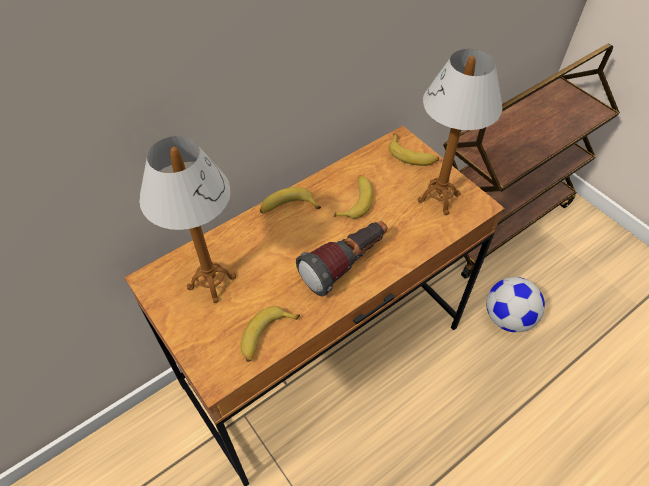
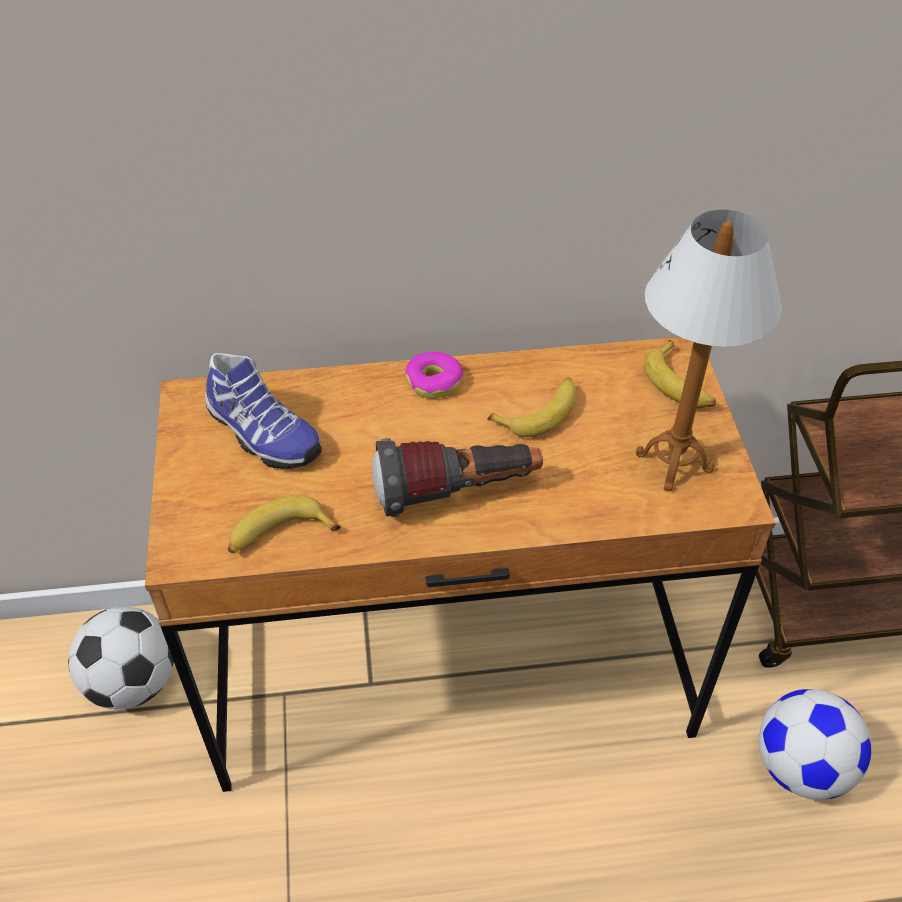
camera: 30 degrees right, 5 degrees down
table lamp [139,136,236,303] -> shoe [205,353,322,469]
banana [260,187,321,213] -> donut [405,352,464,398]
none -> football [68,607,174,709]

